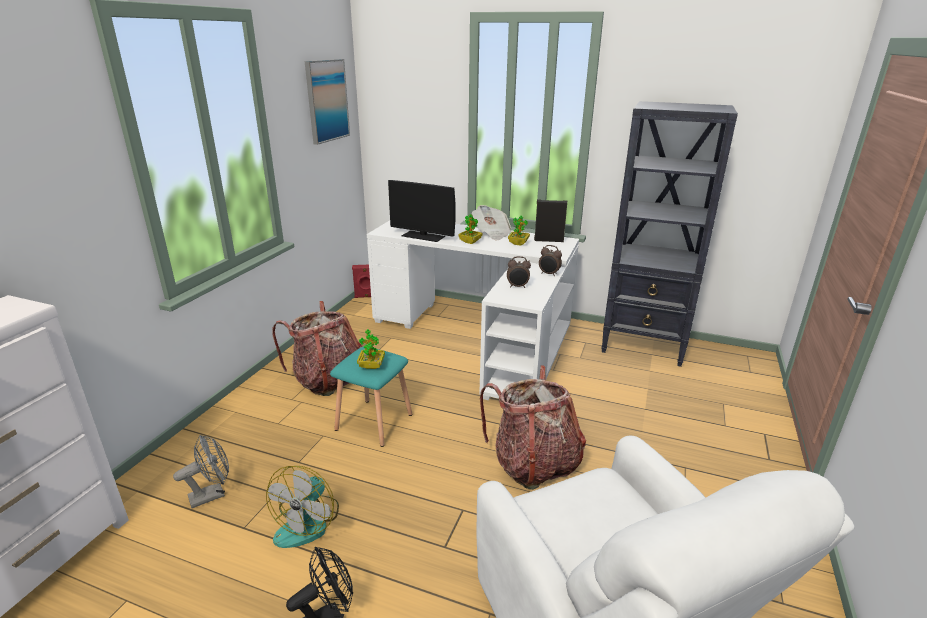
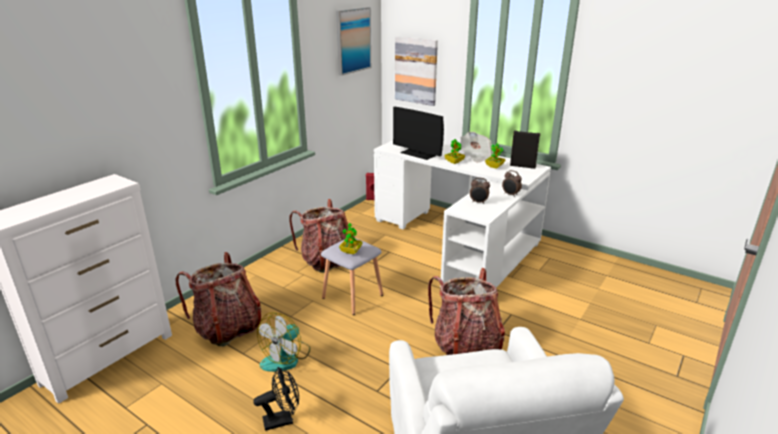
camera: 15 degrees right, 0 degrees up
grey fan [173,435,229,508] -> backpack [175,252,262,346]
turquoise stool [330,346,412,447] -> grey stool [321,238,383,315]
black bookcase [601,101,738,367] -> none
none -> picture [395,37,438,106]

